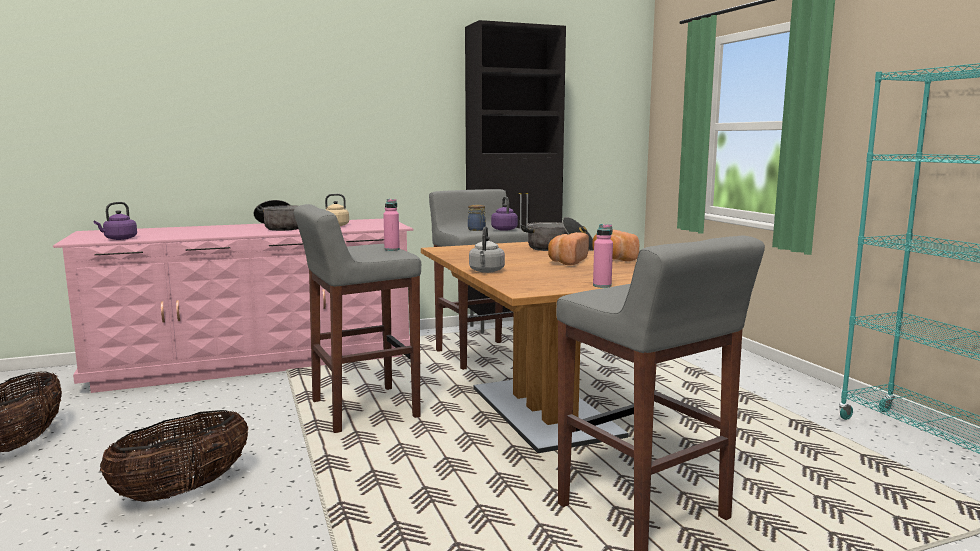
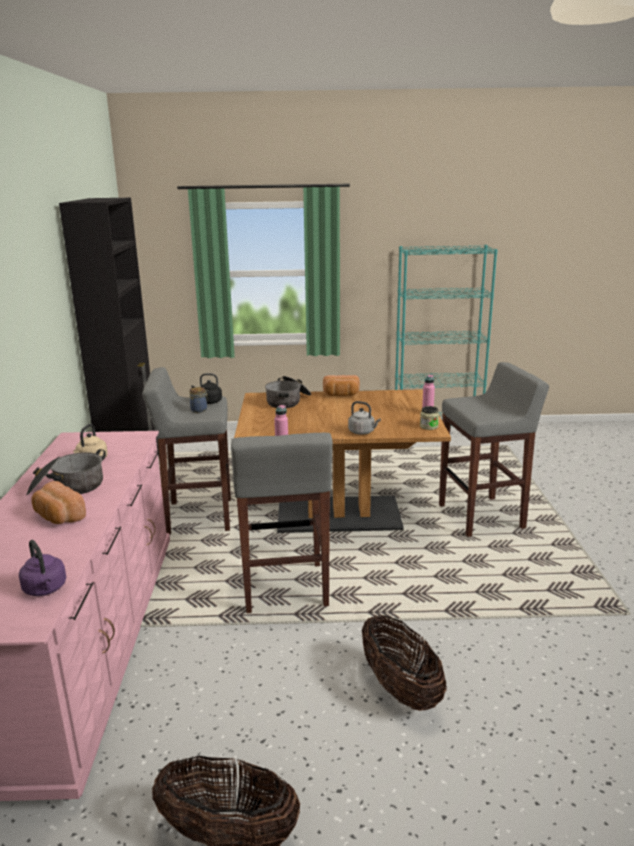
camera: 70 degrees left, 10 degrees up
purple kettle [491,196,518,231] -> black kettle [192,373,222,404]
bread [548,232,589,265] -> bread moved to [31,481,86,524]
none -> jar [420,406,439,430]

